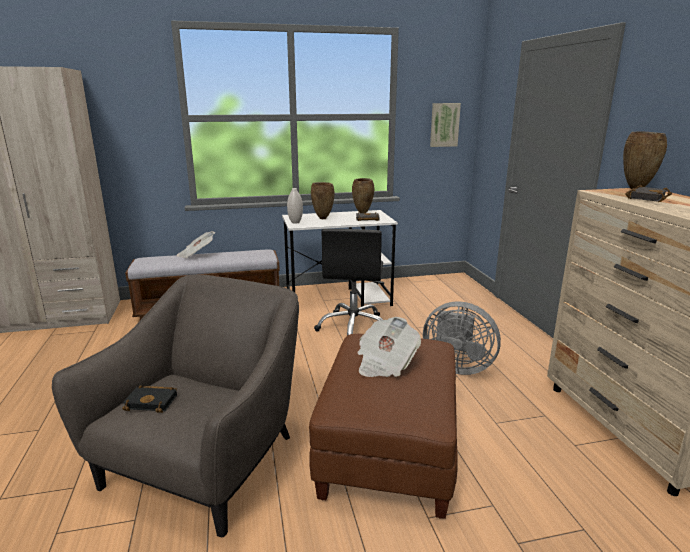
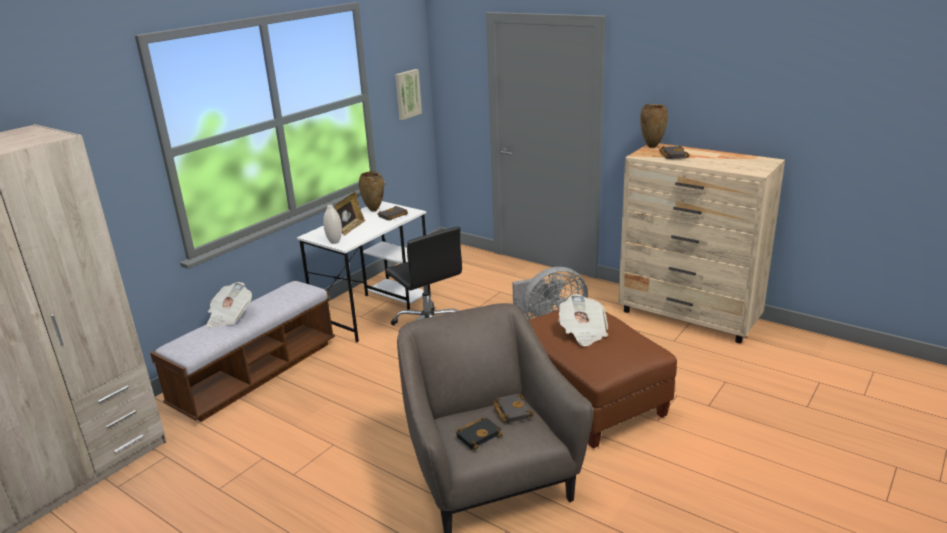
camera: 40 degrees left, 5 degrees up
brown vase [311,182,335,219] -> picture frame [334,192,365,236]
none -> black book [493,394,534,424]

